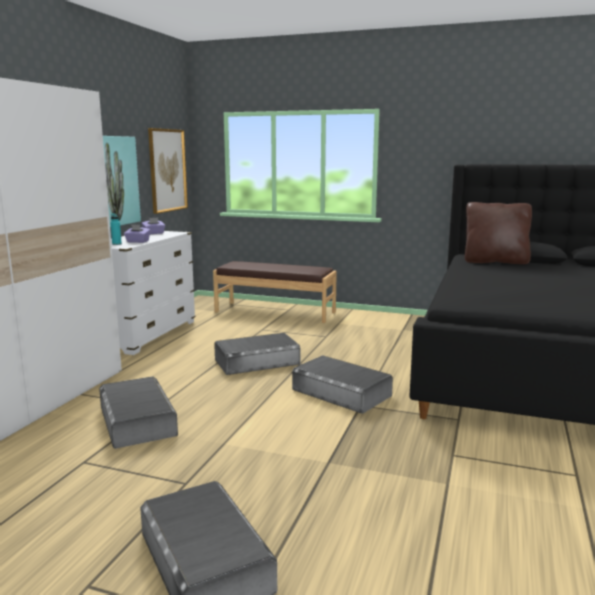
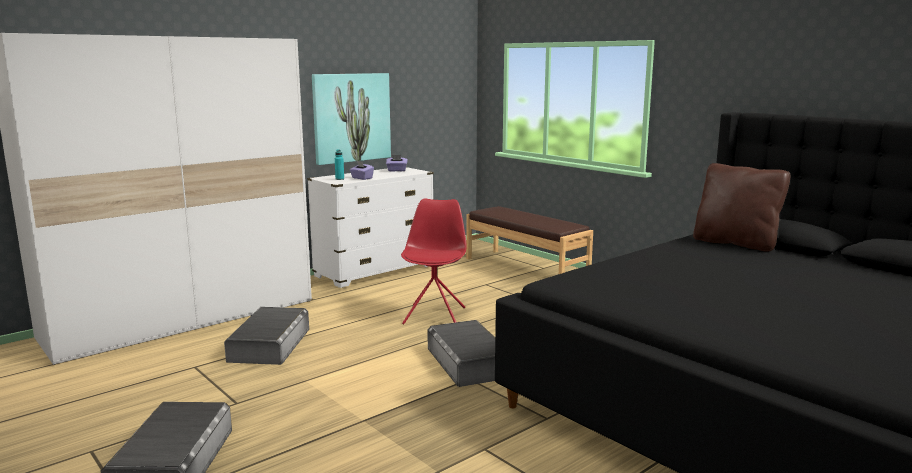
camera: 30 degrees right, 0 degrees up
picture [148,128,188,214] -> none
grey storage box [214,333,300,375] -> red chair [401,198,466,324]

